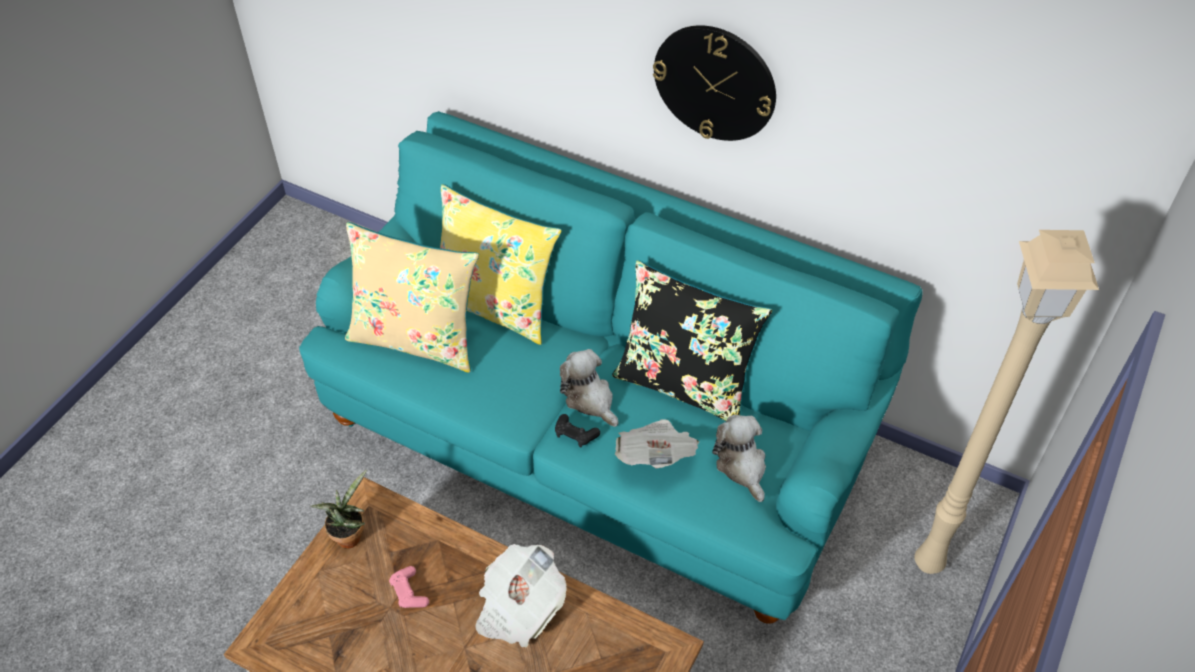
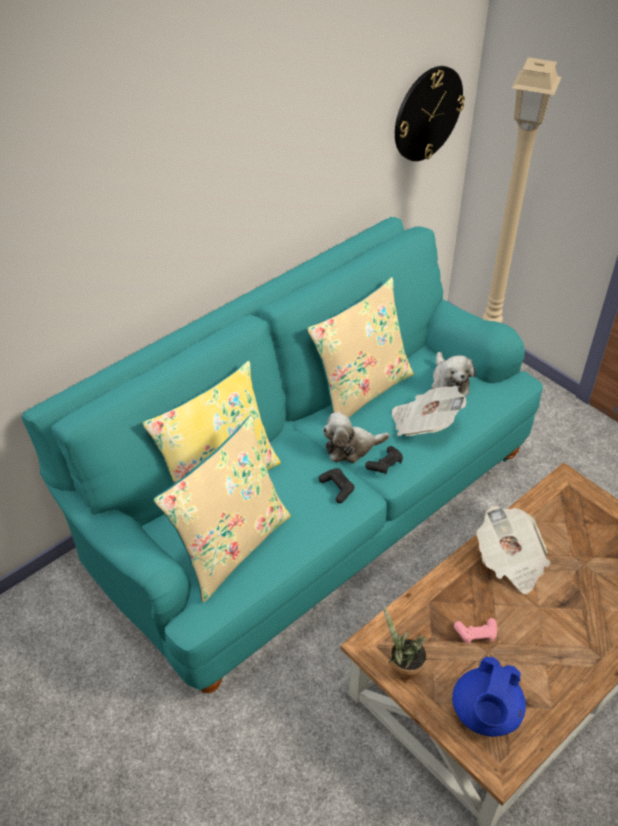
camera: 70 degrees left, 5 degrees down
black pillow [612,260,772,421] -> beige pillow [307,277,414,418]
wall clock [653,25,776,141] -> wall clock moved to [395,66,465,161]
plush toy [712,414,766,502] -> plush toy turned 105 degrees counterclockwise [431,352,476,396]
none -> black game controller [319,468,354,503]
none -> blue teapot [452,657,526,737]

